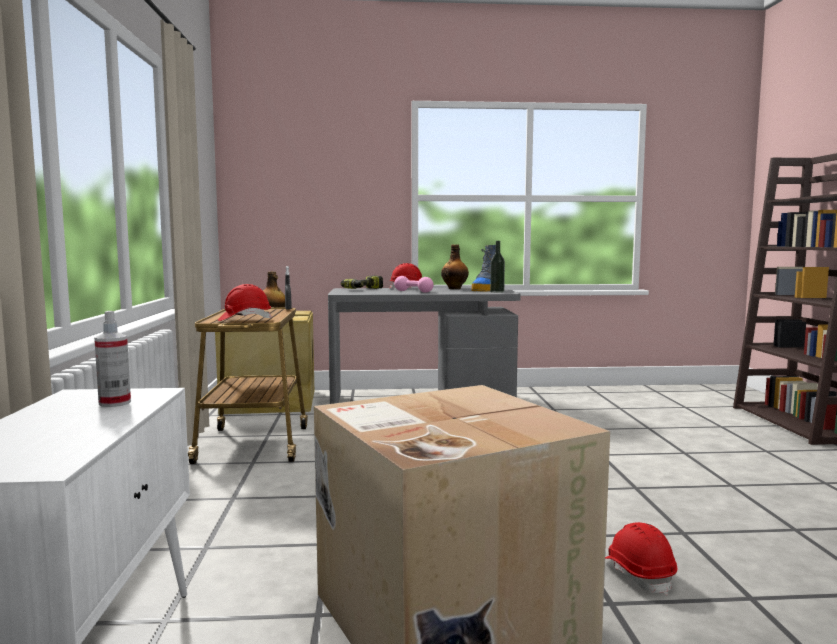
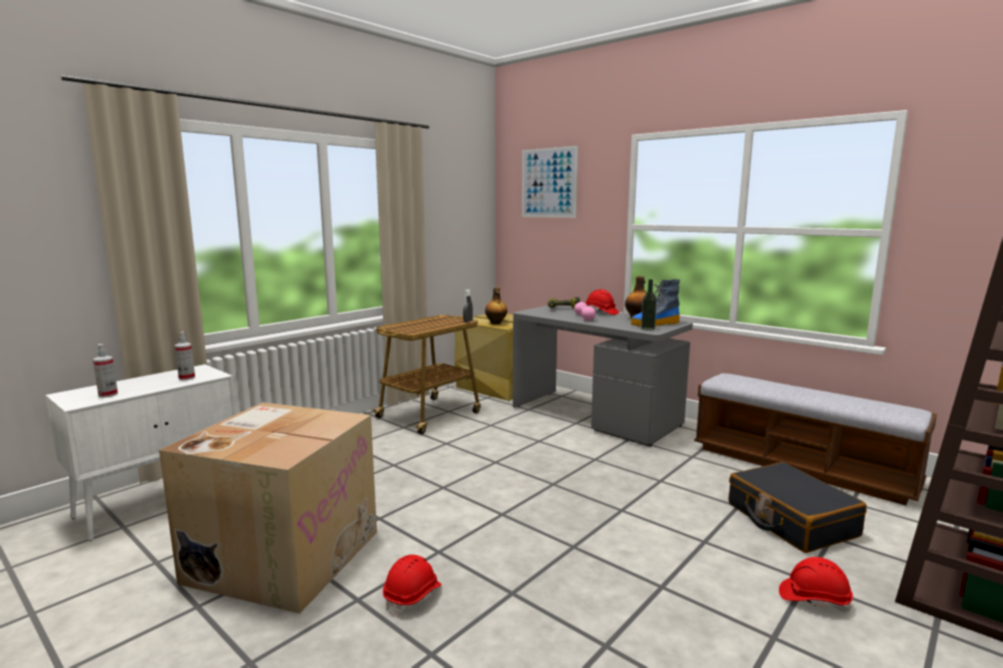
camera: 45 degrees right, 5 degrees up
red hard hat [218,284,272,321] -> red hard hat moved to [779,557,853,612]
none -> spray bottle [93,344,118,397]
none -> picture [522,146,578,218]
none -> bench [694,373,937,505]
none -> black suitcase [729,462,867,553]

